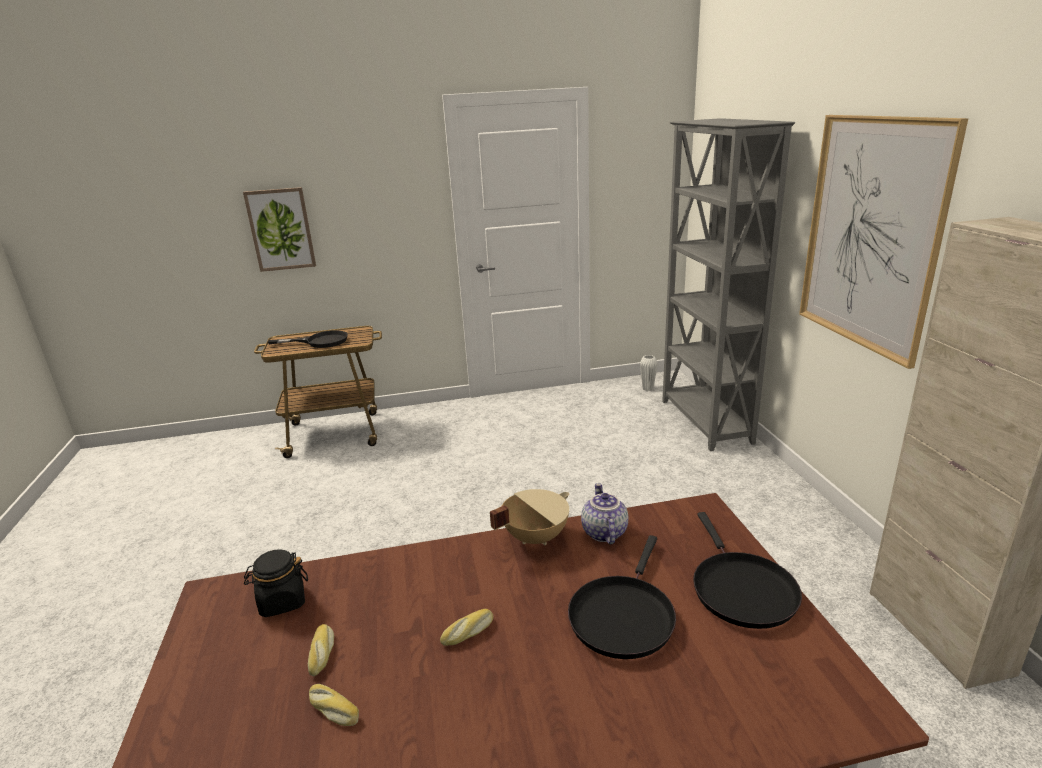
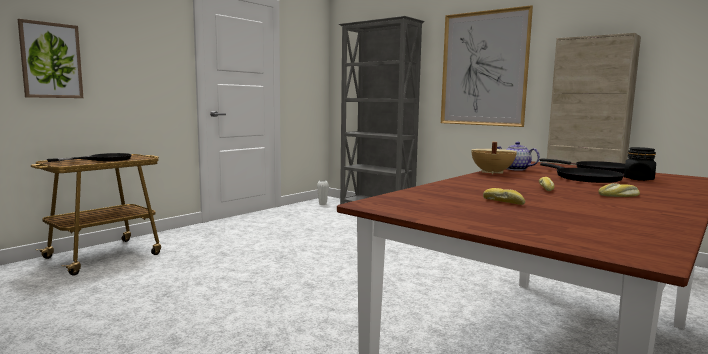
camera: 40 degrees left, 15 degrees down
black jar [244,549,308,617] -> black jar moved to [624,147,656,181]
bread [309,684,359,726] -> bread moved to [598,183,640,197]

